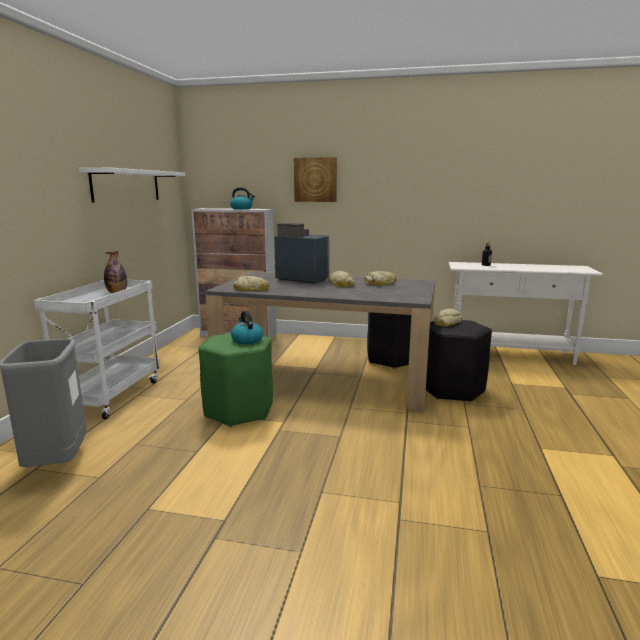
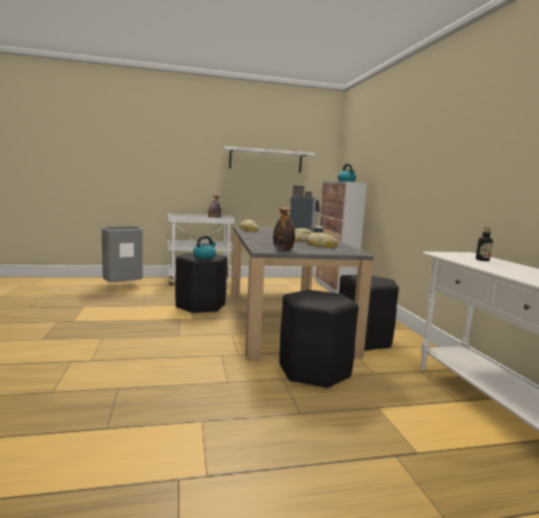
camera: 65 degrees right, 5 degrees down
green stool [198,333,273,427] -> black stool [175,253,227,314]
picture [294,157,337,202] -> none
bread [434,309,462,327] -> none
none -> bottle [273,207,295,251]

